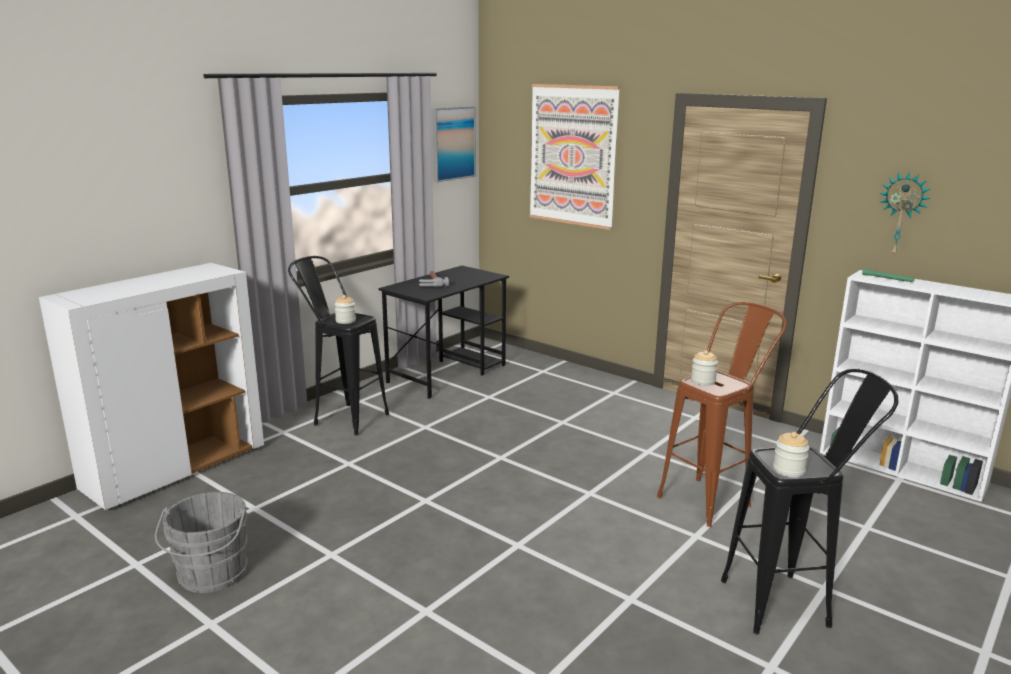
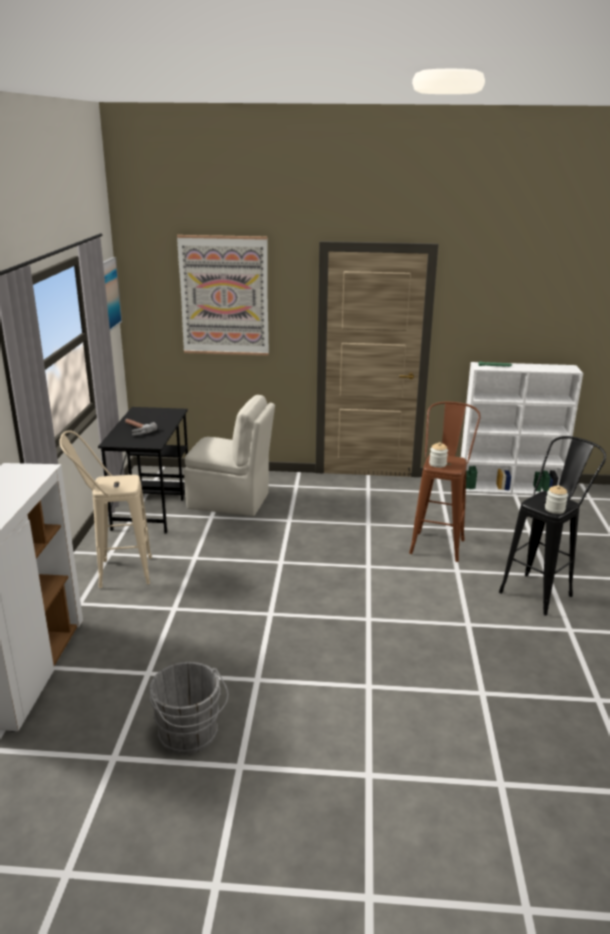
camera: 35 degrees left, 5 degrees up
black stool [288,256,389,435] -> beige stool [59,431,152,588]
jar [334,295,356,324] -> none
wall clock [879,172,931,257] -> none
none -> beige chair [184,395,275,516]

